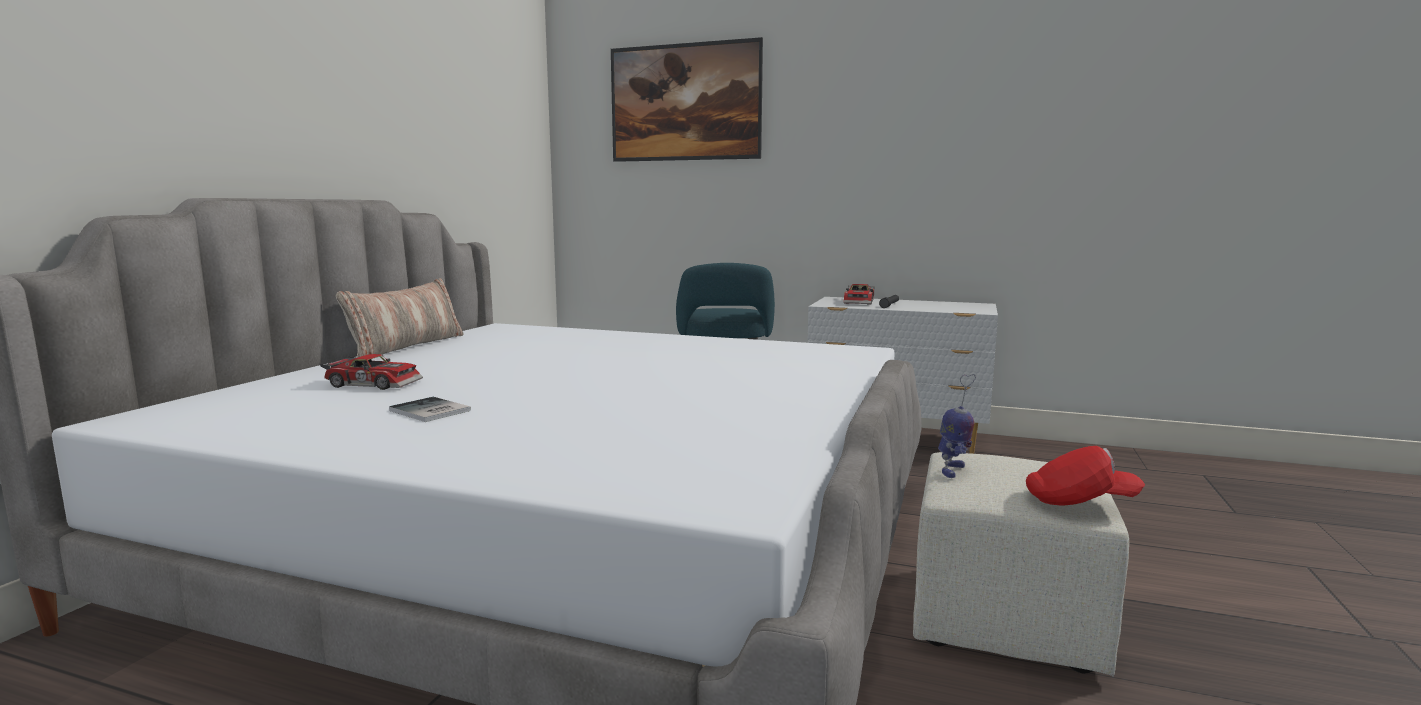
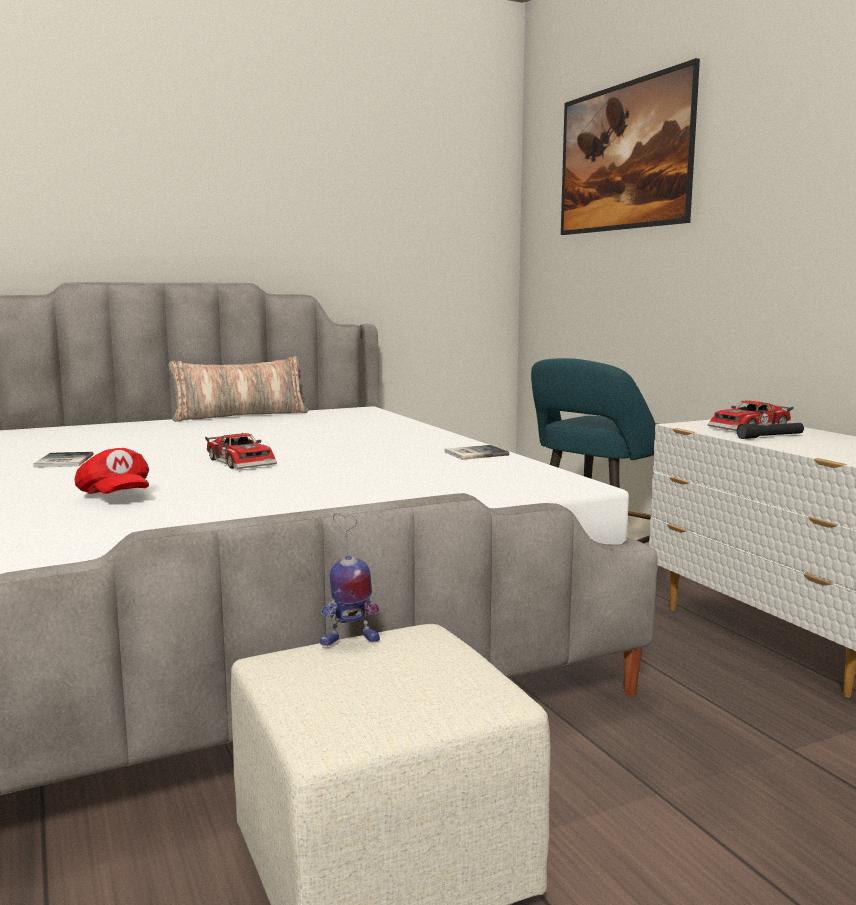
camera: 45 degrees right, 0 degrees up
toy car [320,354,423,390] -> toy car moved to [205,433,277,469]
red cap [1026,446,1145,505] -> red cap moved to [74,448,149,494]
none -> book [445,445,509,460]

